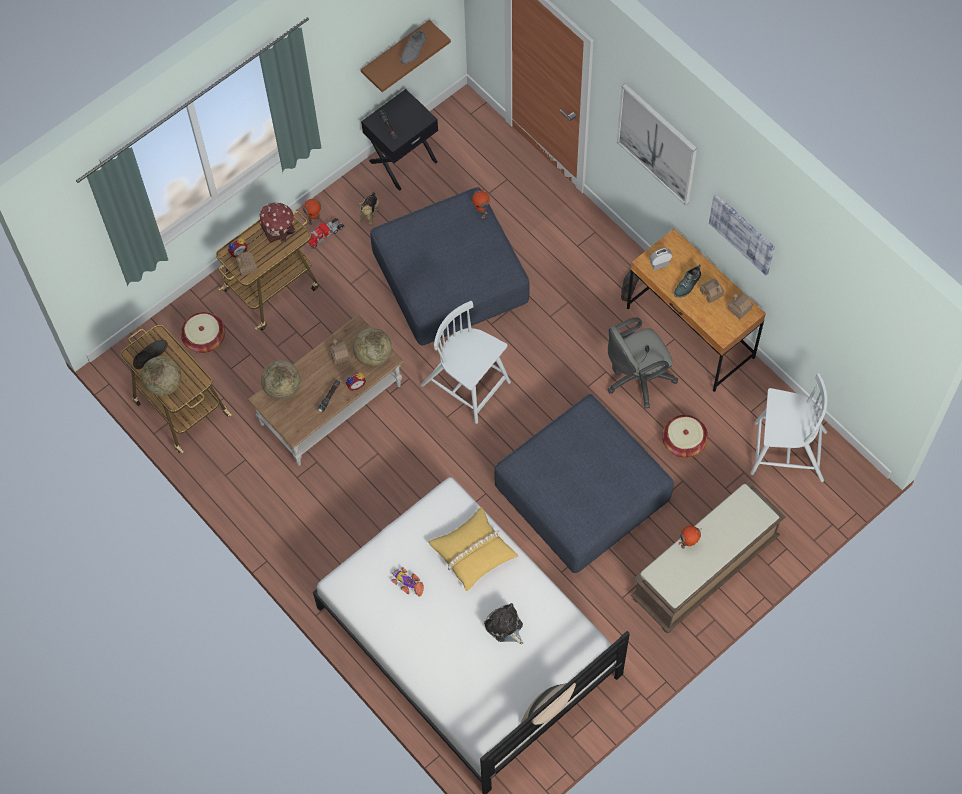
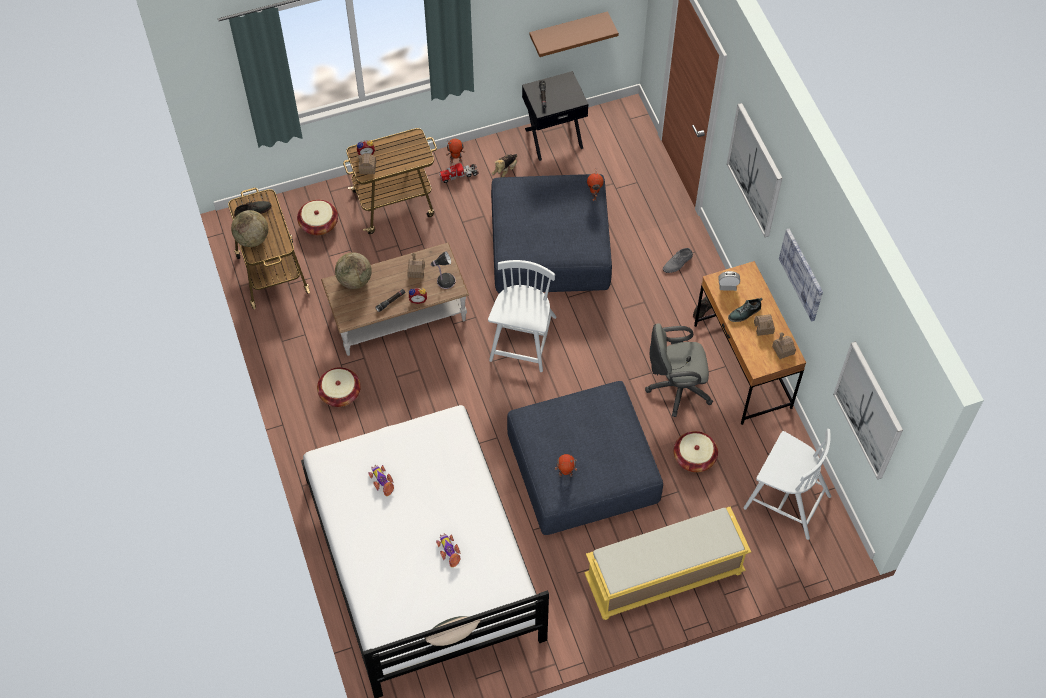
camera: 20 degrees right, 5 degrees down
toy house [259,202,295,243] -> none
globe [353,328,392,367] -> table lamp [431,251,456,289]
grey shoe [400,30,426,64] -> grey shoe moved to [663,248,693,273]
white chair [421,301,511,424] -> white chair turned 45 degrees clockwise [488,260,557,372]
yellow pillow [428,507,518,591] -> none
plush toy [484,603,523,644] -> toy car [436,533,461,567]
brown bench [631,480,786,633] -> yellow bench [584,506,751,620]
toy robot [679,526,702,549] -> toy robot moved to [555,454,577,477]
none -> basket [317,367,361,407]
none -> picture [833,341,903,480]

